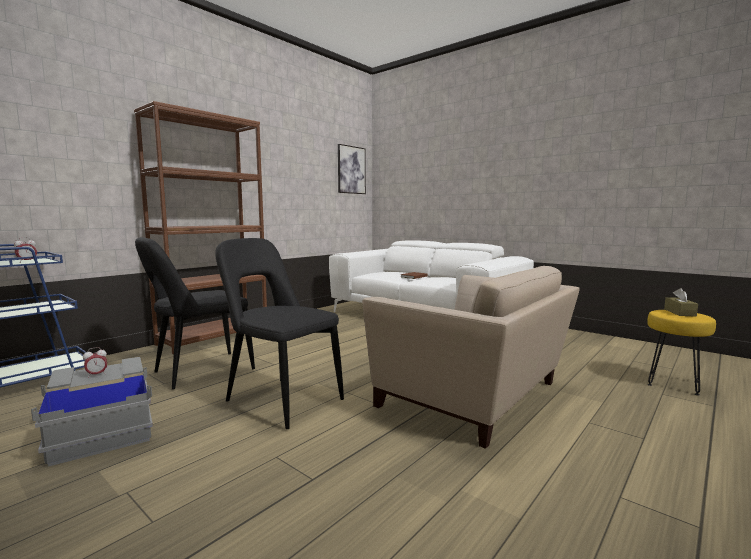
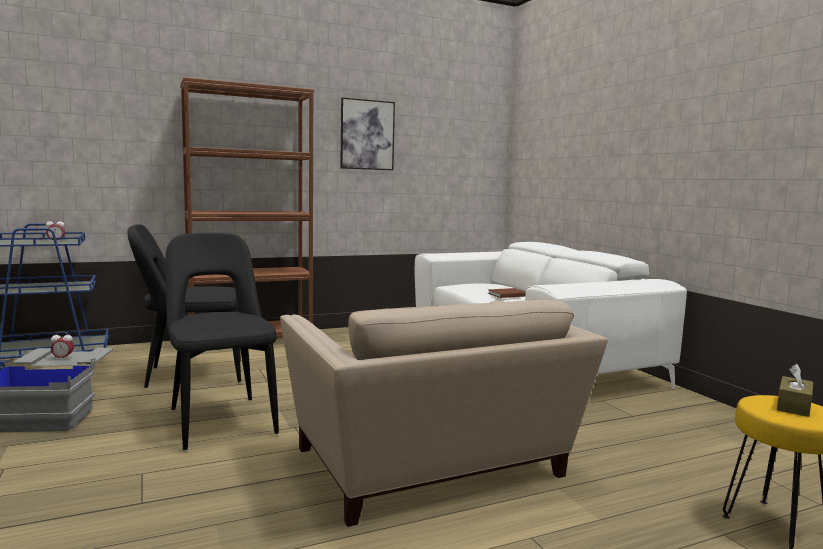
camera: 25 degrees right, 0 degrees up
picture [338,144,366,194] -> picture moved to [340,97,395,170]

